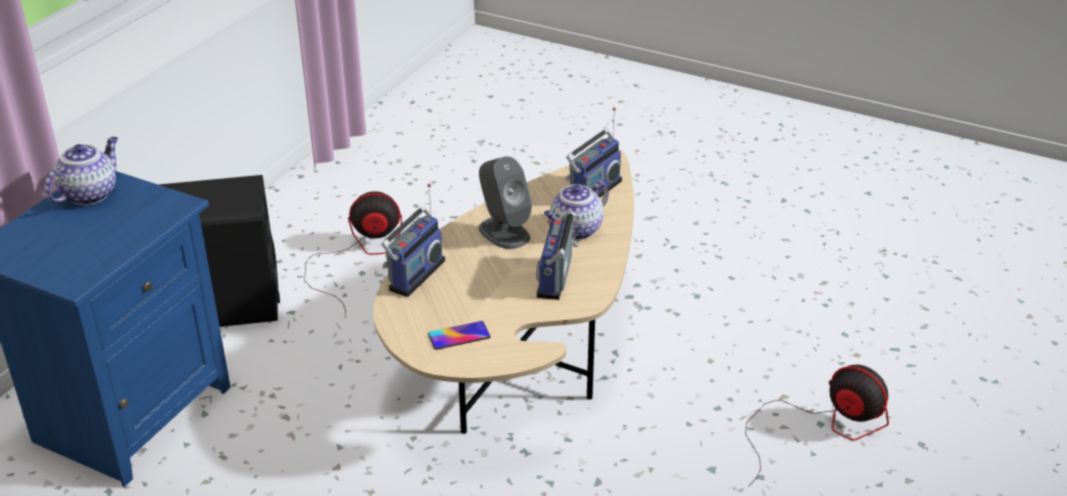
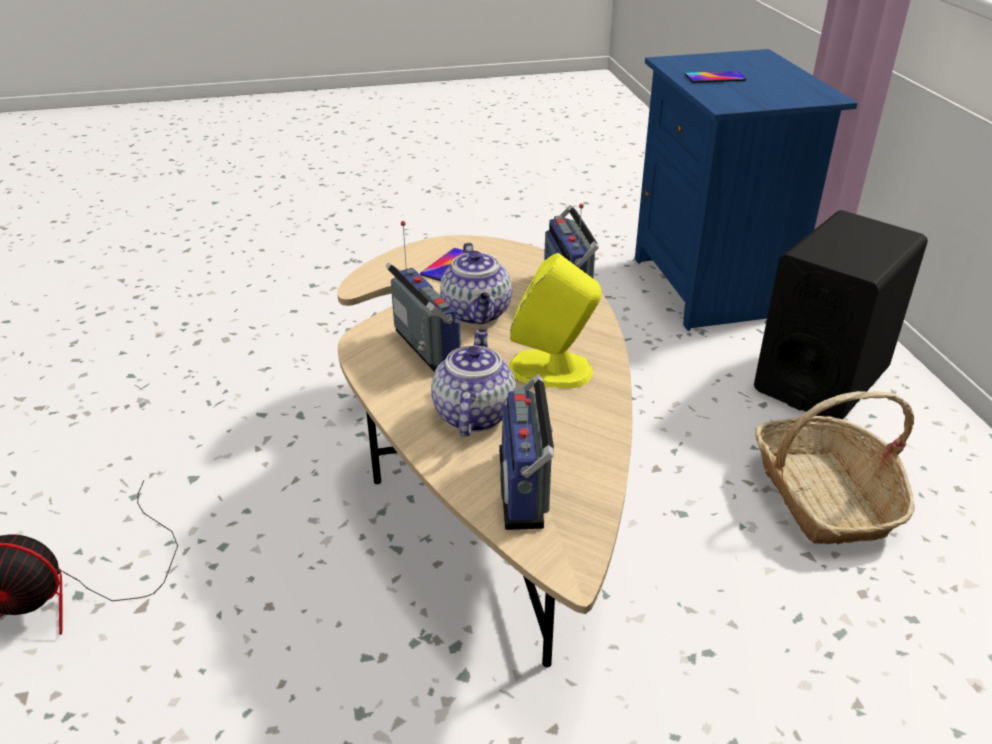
camera: 140 degrees right, 0 degrees up
teapot [45,137,118,205] -> teapot moved to [440,242,512,325]
fan [304,191,402,316] -> basket [755,391,915,545]
grey speaker [479,156,532,249] -> yellow speaker [509,253,602,388]
none -> phone [685,71,747,83]

